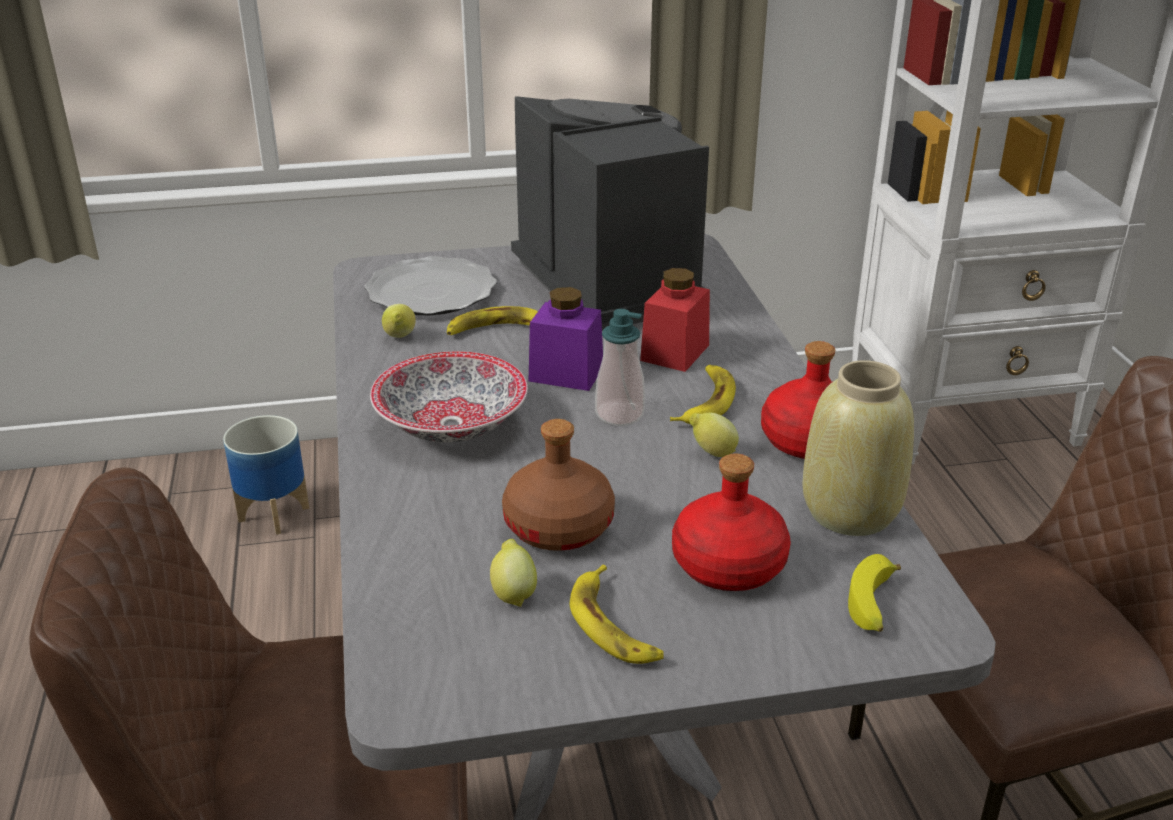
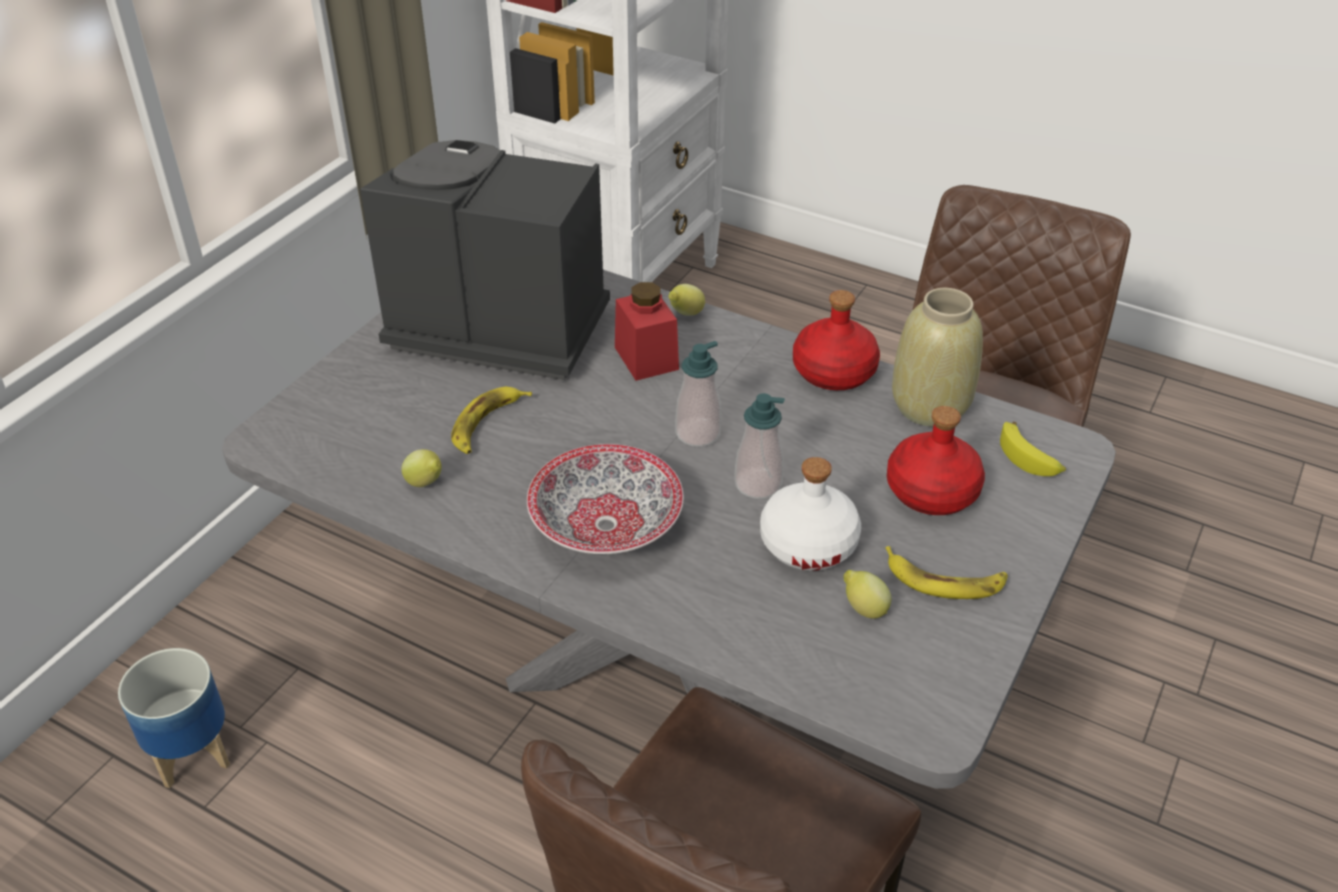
camera: 50 degrees left, 10 degrees up
plate [364,256,497,315] -> none
brown bottle [502,419,615,550] -> white bottle [760,457,861,571]
purple jar [528,287,603,391] -> none
banana [670,365,736,424] -> none
lemon [689,413,739,457] -> lemon moved to [669,284,705,316]
none -> soap dispenser [734,393,785,499]

